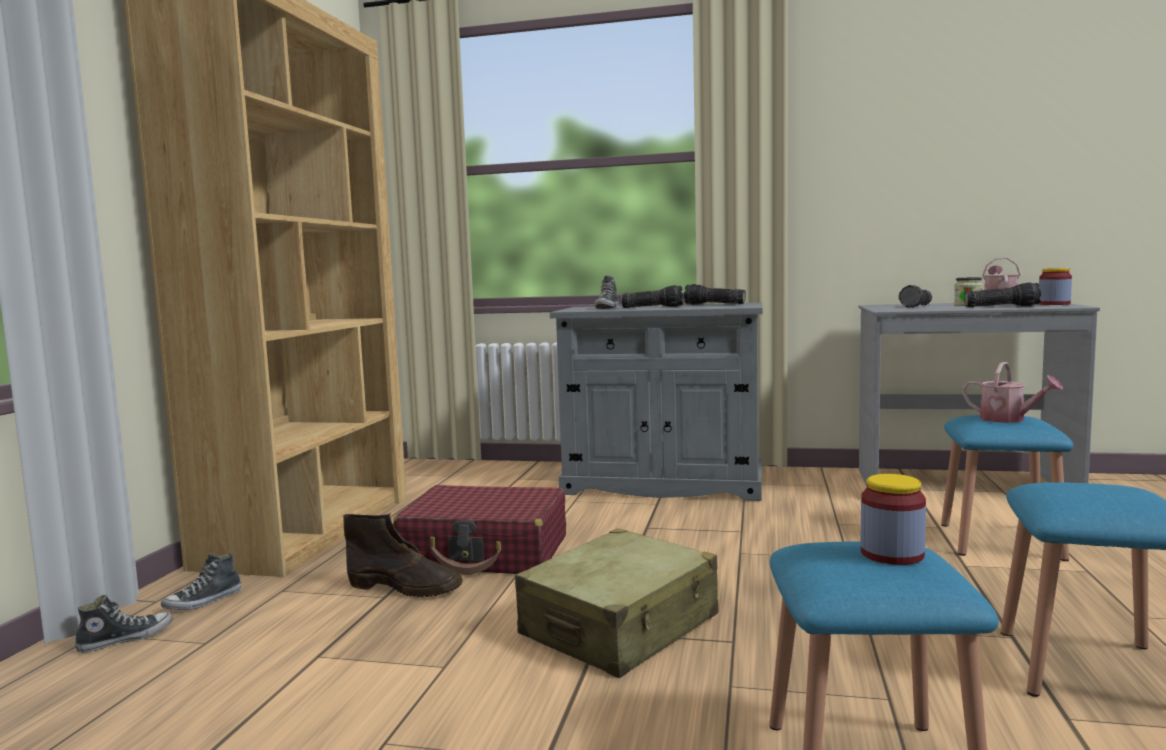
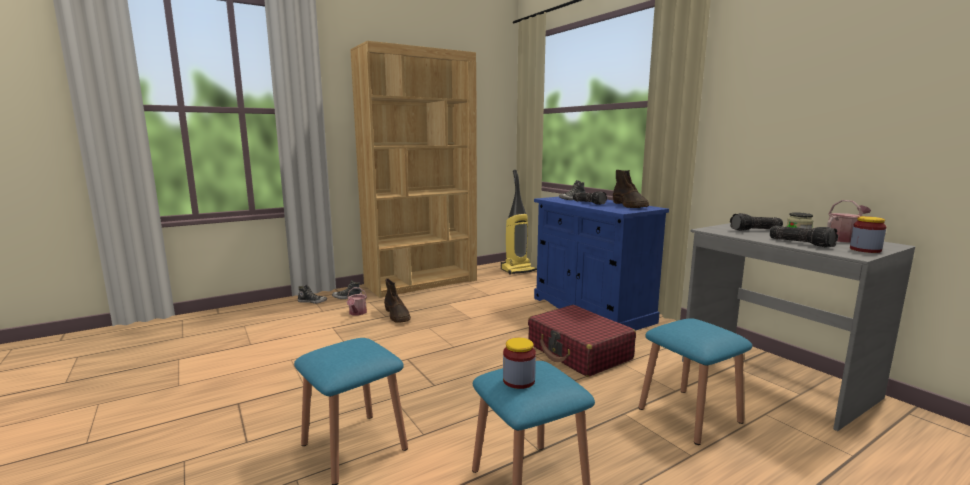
camera: 45 degrees right, 5 degrees up
red suitcase [393,485,566,575] -> red suitcase moved to [528,305,636,377]
beige suitcase [515,529,718,678] -> none
grey cabinet [550,303,762,501] -> blue cabinet [534,197,669,331]
flashlight [684,284,746,305] -> brown boot [613,170,649,208]
jar [861,474,926,565] -> jar moved to [503,338,536,389]
watering can [962,362,1063,423] -> watering can moved to [347,287,367,316]
none -> vacuum cleaner [501,170,537,275]

